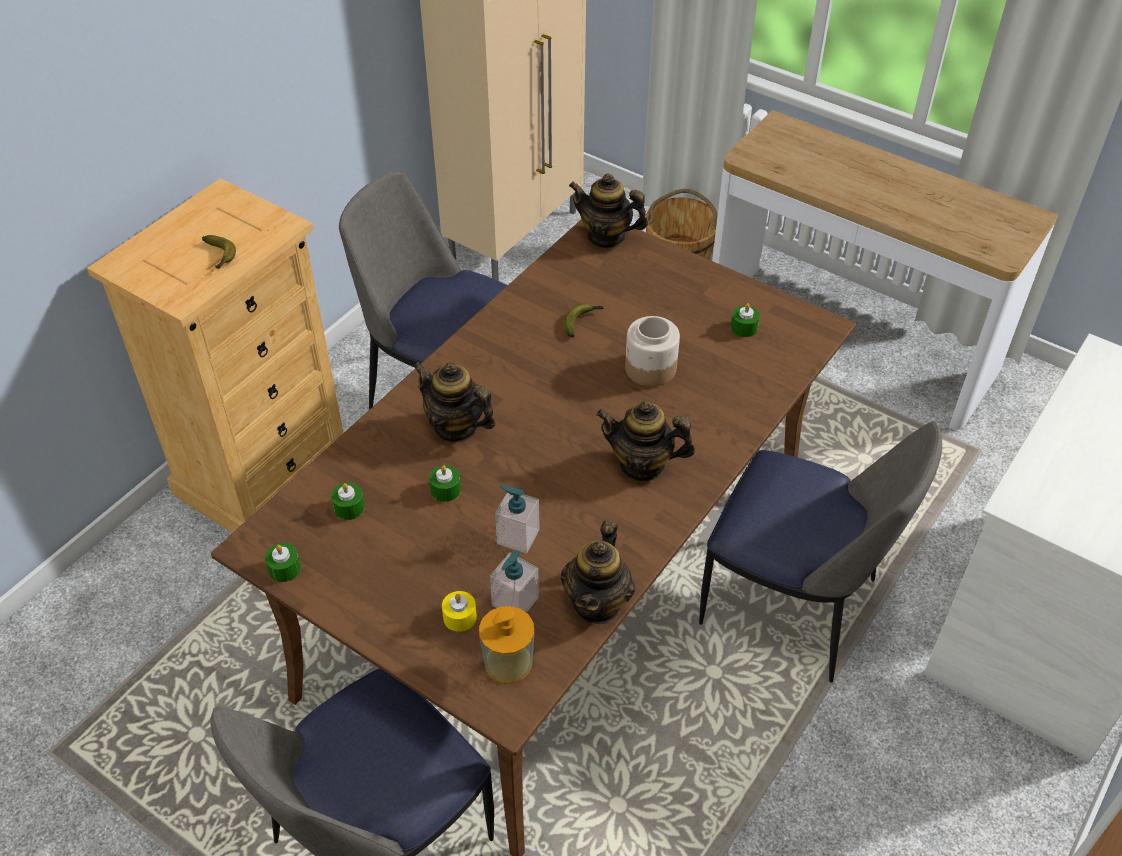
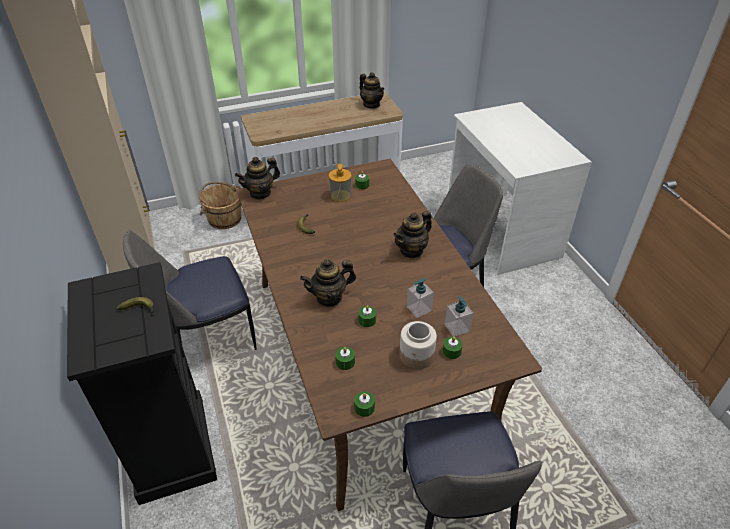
camera: 55 degrees left, 5 degrees down
beige dresser [87,178,344,533] -> black dresser [67,262,217,505]
yellow candle [442,591,477,632] -> green candle [442,337,463,359]
soap dispenser [479,606,534,684] -> soap dispenser moved to [329,164,352,202]
teapot [561,519,635,624] -> teapot moved to [360,72,384,108]
jar [625,316,680,387] -> jar moved to [399,321,437,369]

